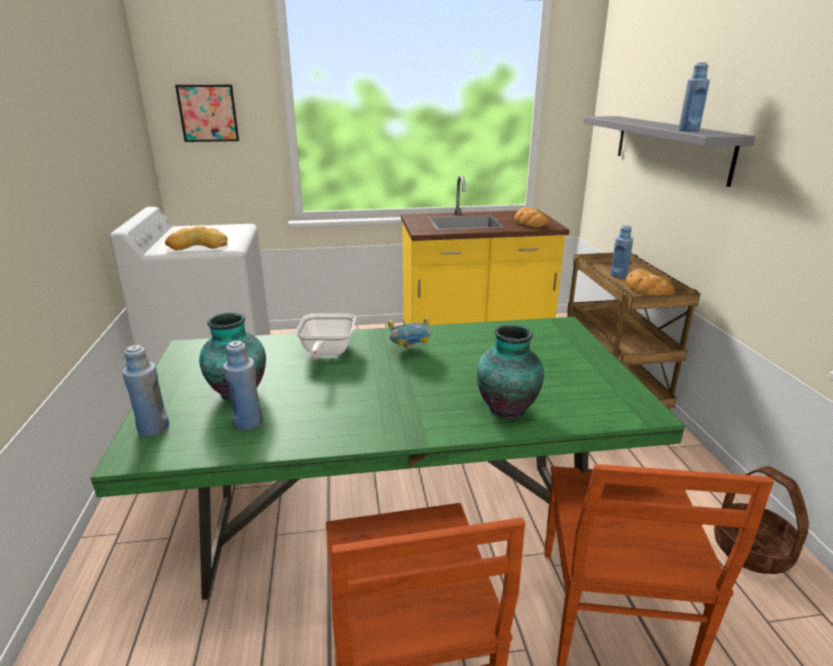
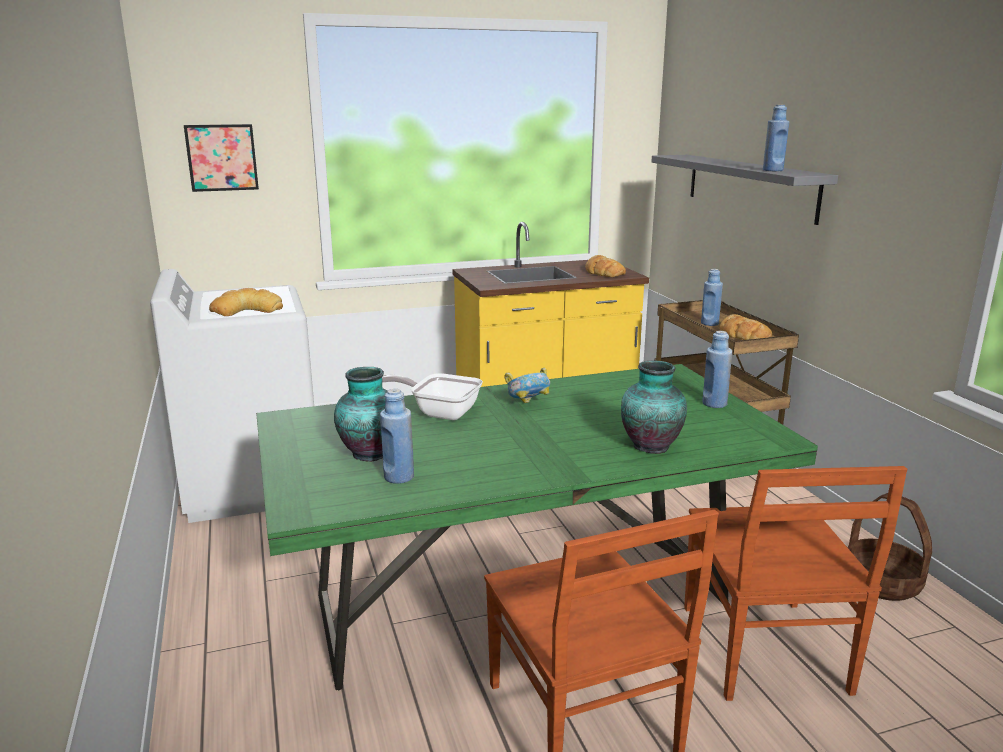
camera: 10 degrees left, 5 degrees down
blue bottle [122,345,169,436] -> blue bottle moved to [702,331,732,408]
frying pan [296,313,356,360] -> frying pan turned 120 degrees clockwise [382,373,483,420]

